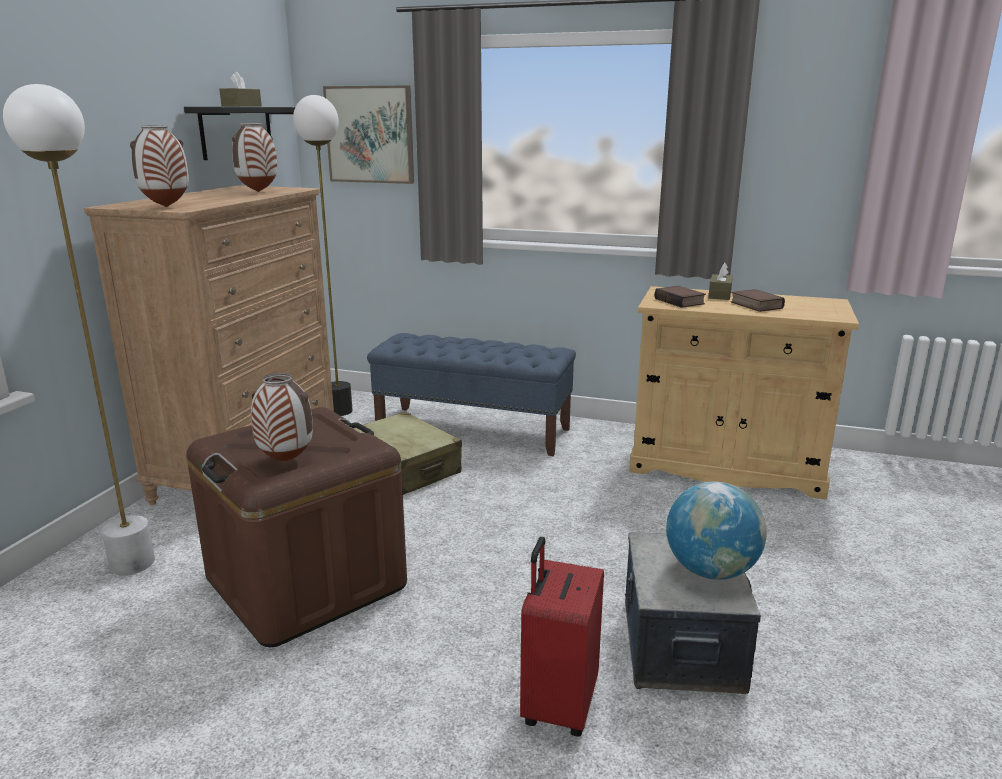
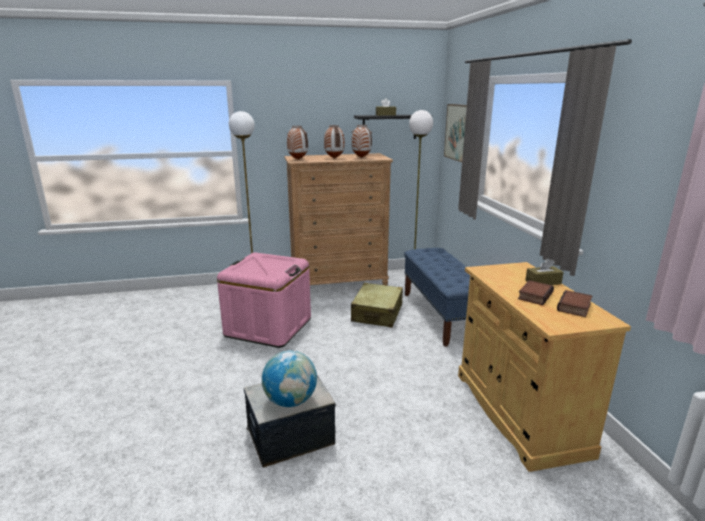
camera: 60 degrees right, 0 degrees up
brown storage box [186,407,407,647] -> pink storage box [217,253,311,348]
vase [251,373,313,462] -> vase moved to [324,125,345,159]
red suitcase [520,537,604,737] -> none
book [654,286,706,308] -> book moved to [557,290,592,317]

